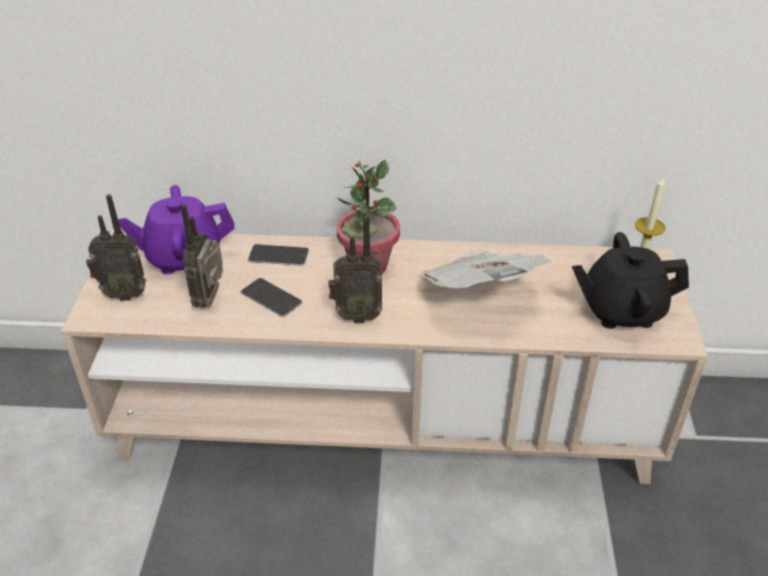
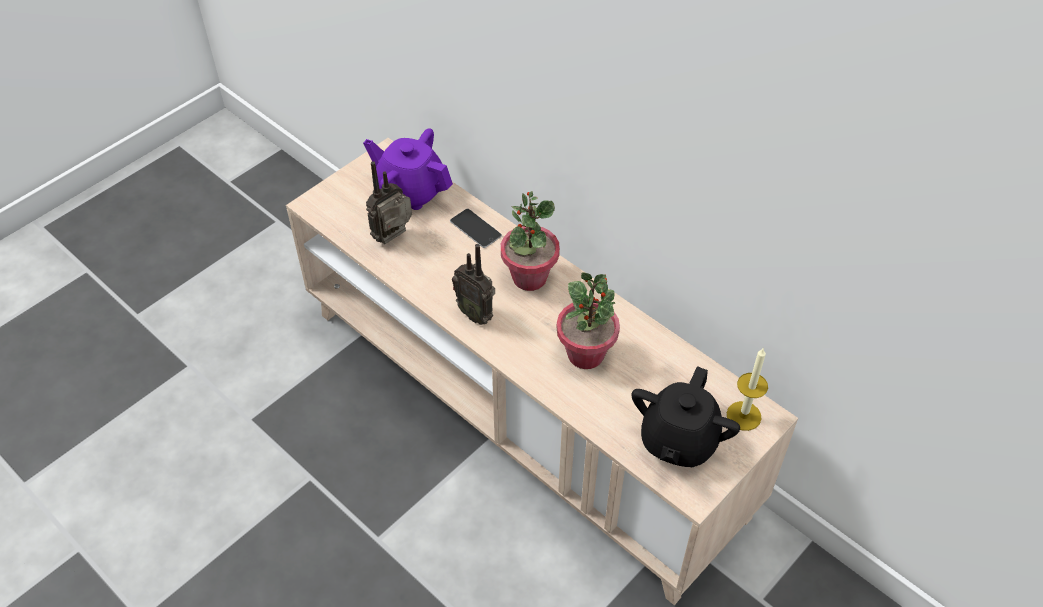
camera: 40 degrees right, 10 degrees up
radio [86,194,146,301] -> none
phone [240,278,303,317] -> none
newspaper [421,250,552,288] -> potted plant [557,273,620,369]
black teapot [572,232,689,329] -> black teapot turned 105 degrees counterclockwise [632,366,740,467]

